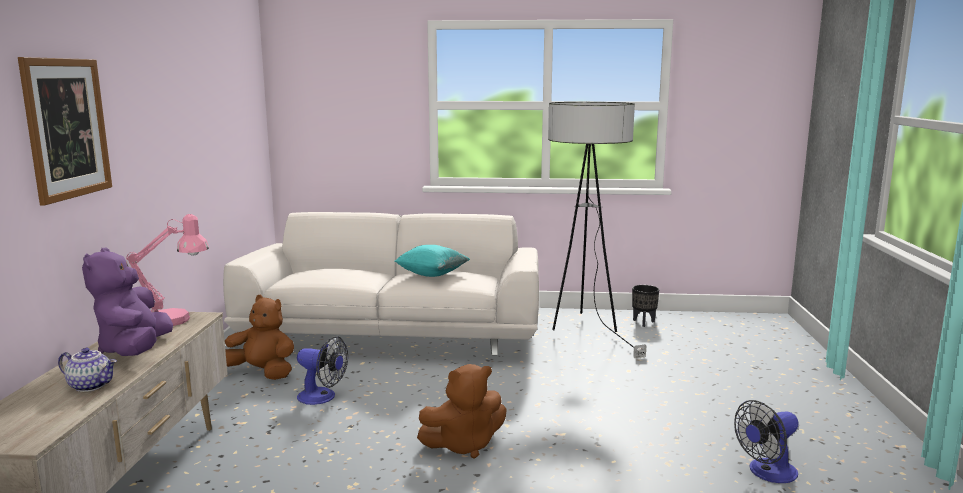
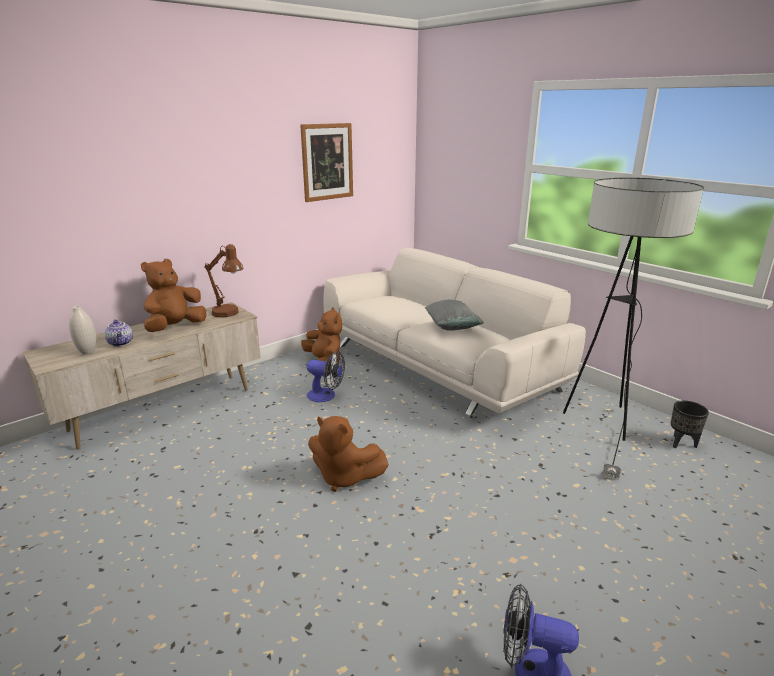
camera: 45 degrees right, 10 degrees up
picture [18,57,112,206] -> picture moved to [300,123,353,202]
purple plush toy [82,247,173,356] -> brown plush toy [141,259,207,332]
pink table lamp [126,214,209,326] -> brown table lamp [204,244,244,317]
fan [297,336,348,405] -> fan turned 45 degrees counterclockwise [306,351,345,402]
turquoise pillow [394,245,470,277] -> grey pillow [425,300,484,331]
none -> white vase [69,306,96,354]

